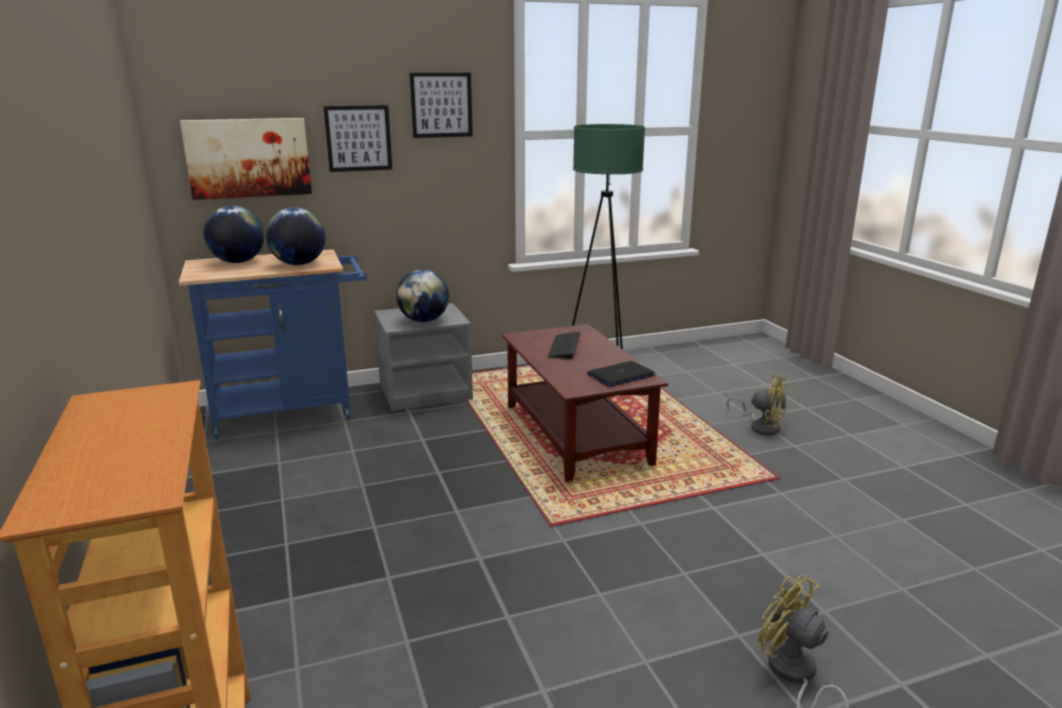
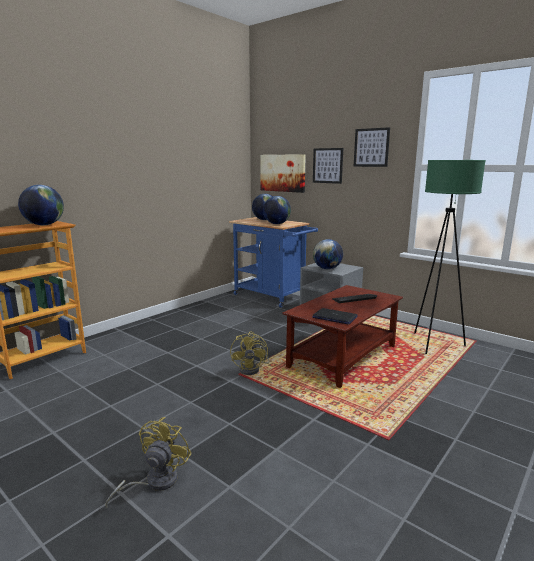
camera: 60 degrees right, 5 degrees down
yellow fan [727,374,787,435] -> yellow fan moved to [230,331,270,375]
none -> globe [18,185,64,225]

